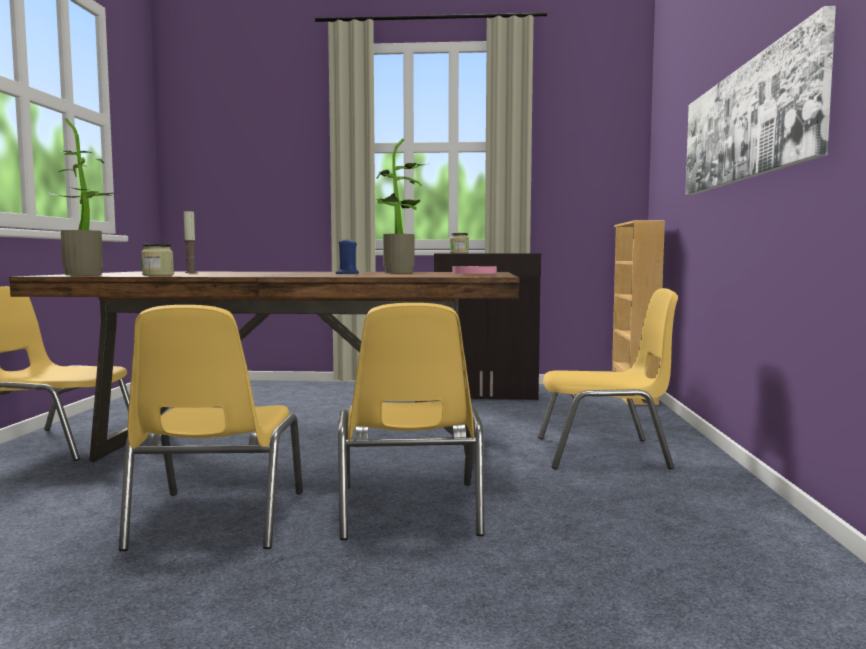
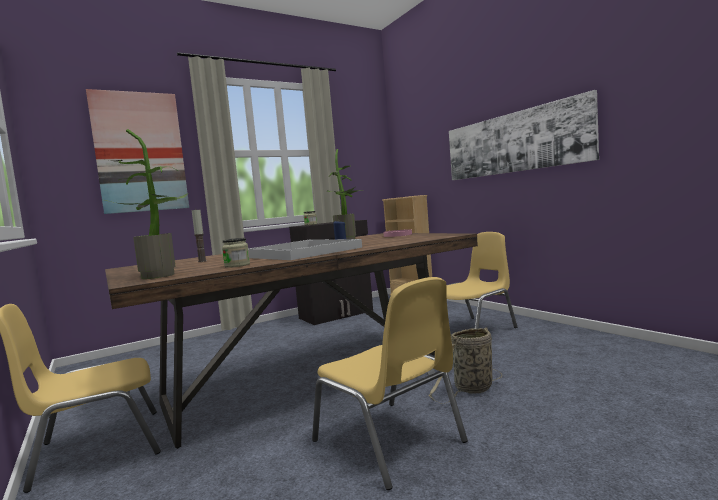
camera: 35 degrees left, 0 degrees up
yellow chair [338,303,485,540] -> basket [429,327,502,404]
none -> picture [86,89,189,214]
none -> white tray [248,239,362,260]

